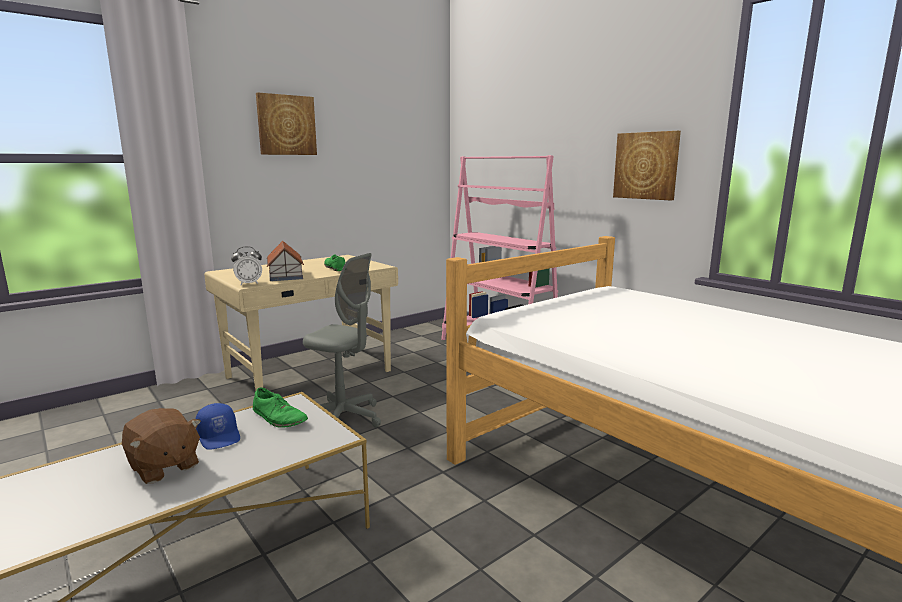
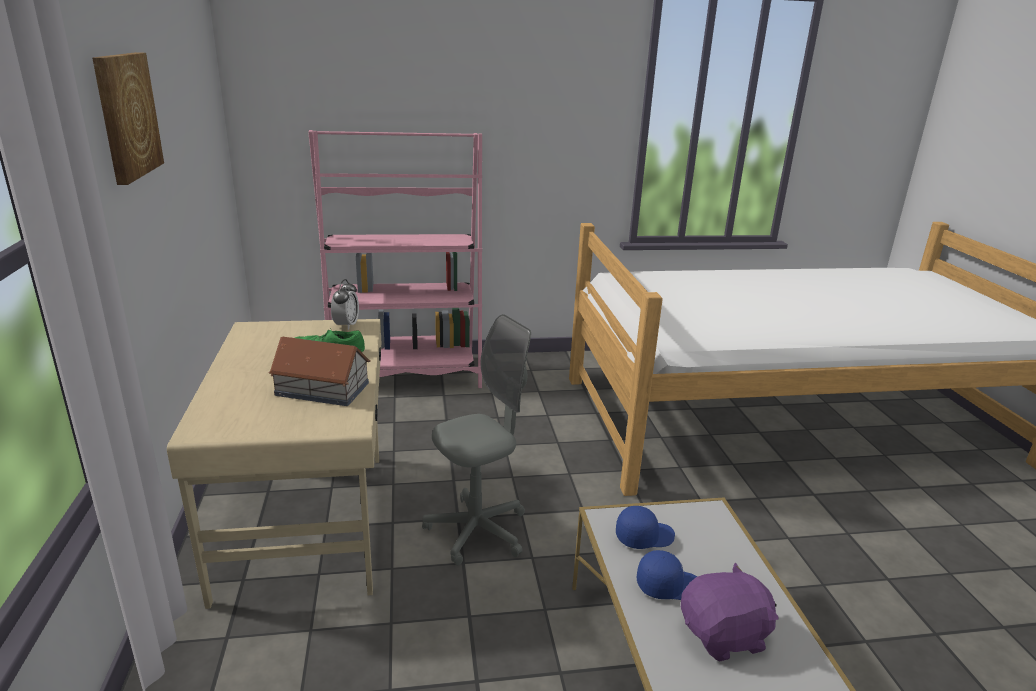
camera: 60 degrees left, 10 degrees up
brown plush toy [122,408,201,484] -> purple plush toy [681,563,779,662]
alarm clock [231,246,262,285] -> alarm clock moved to [331,279,359,330]
green shoe [253,387,308,428] -> blue cap [616,506,675,549]
picture [613,131,681,200] -> none

